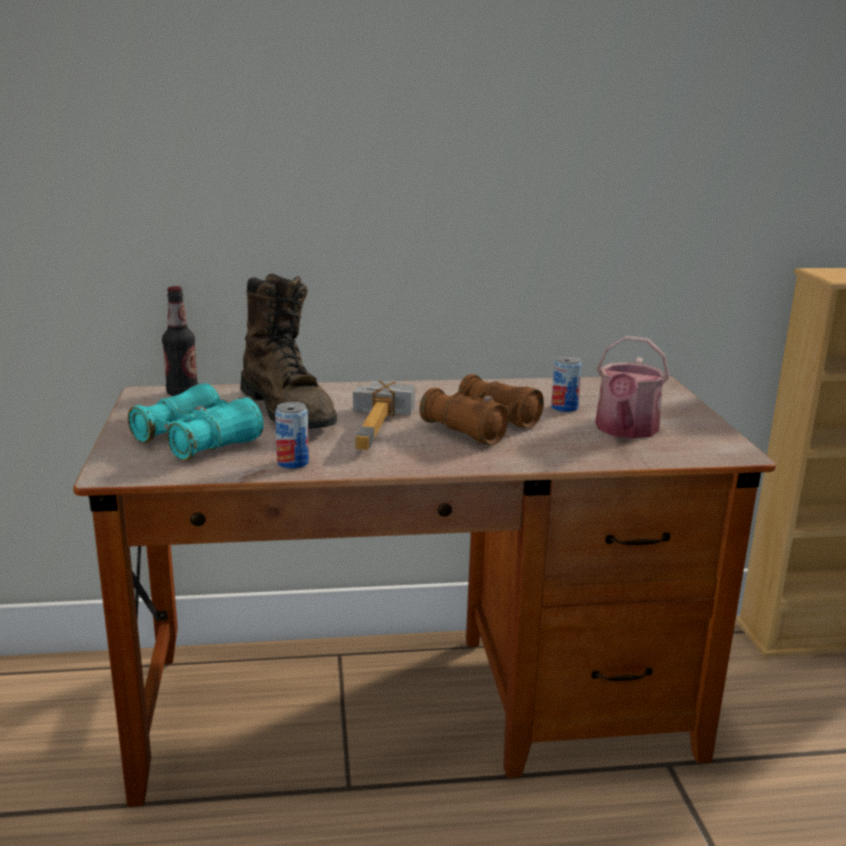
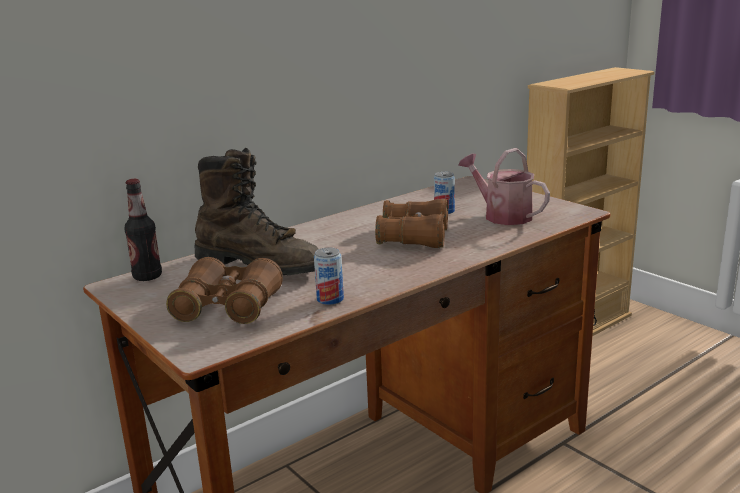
camera: 30 degrees left, 0 degrees up
turquoise binoculars [128,383,264,460] -> brown binoculars [166,257,283,324]
hammer [353,381,415,450] -> none
watering can [595,336,669,439] -> watering can turned 150 degrees clockwise [458,148,550,225]

